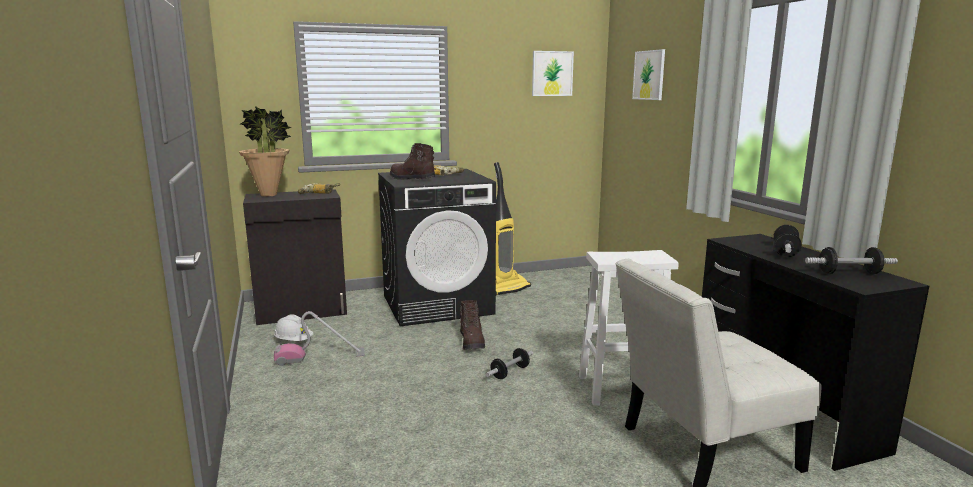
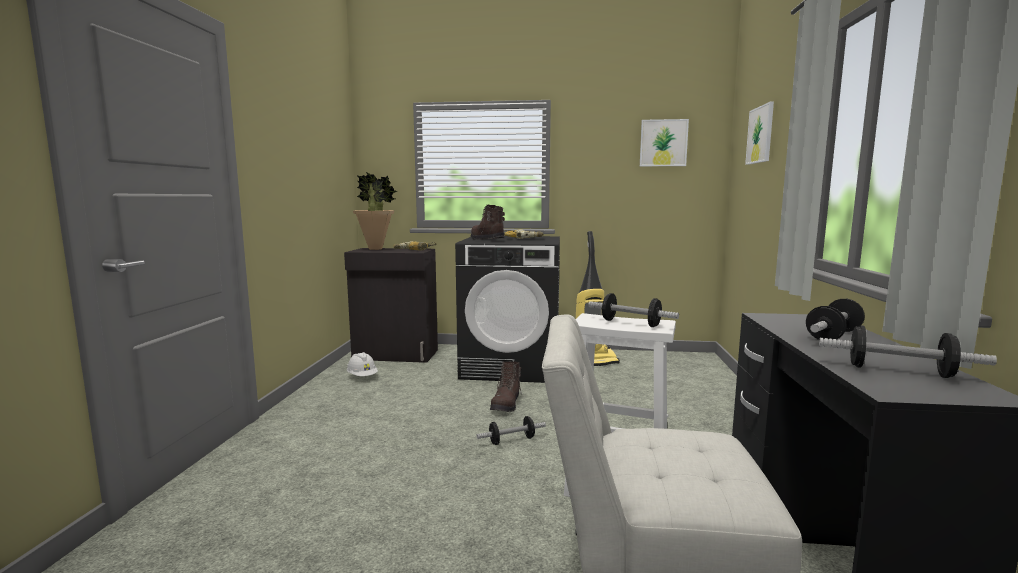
camera: 25 degrees right, 5 degrees down
vacuum cleaner [274,311,365,366] -> none
none -> dumbbell [588,293,679,327]

